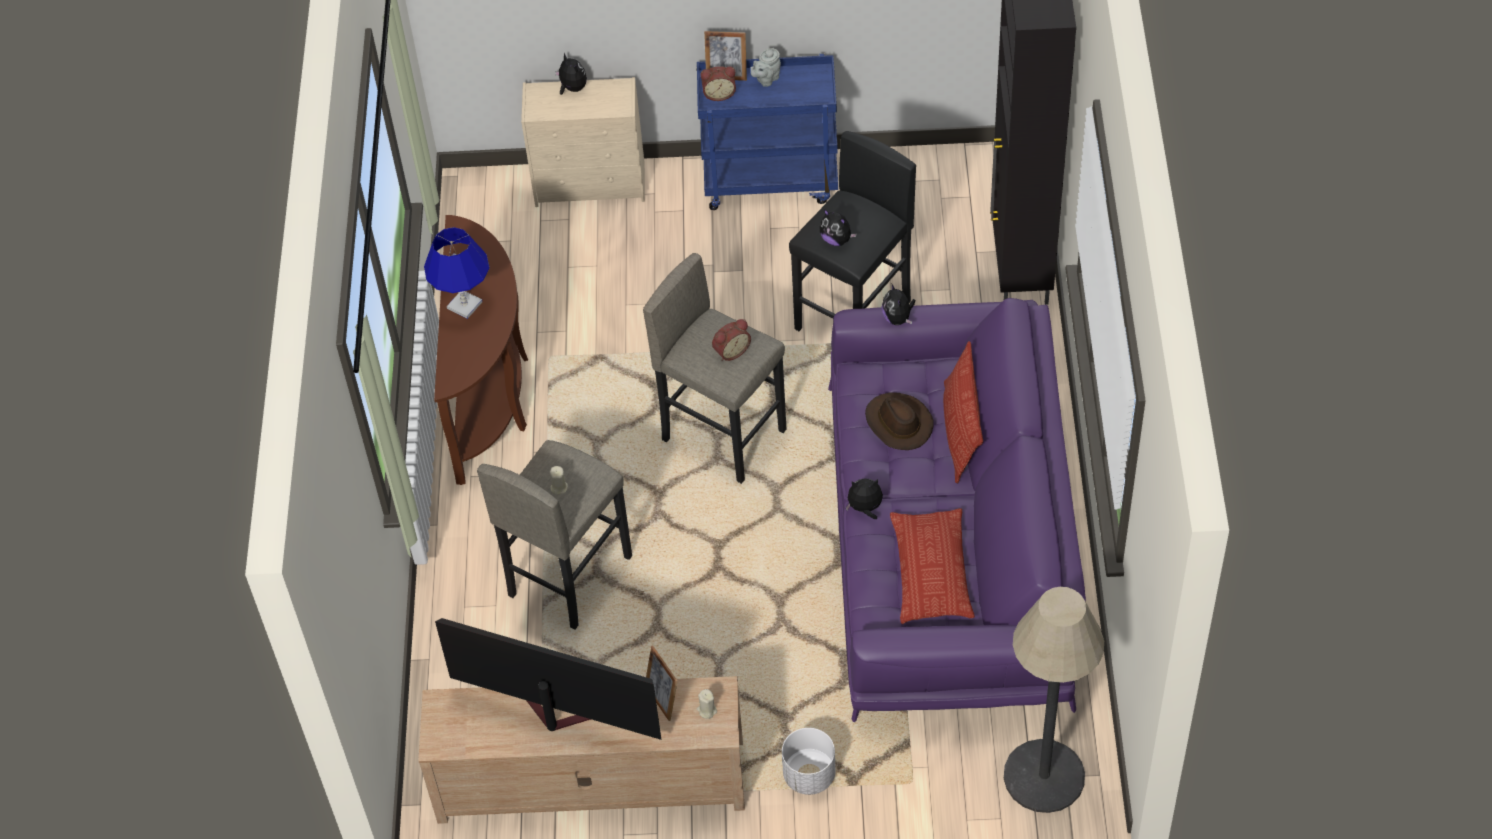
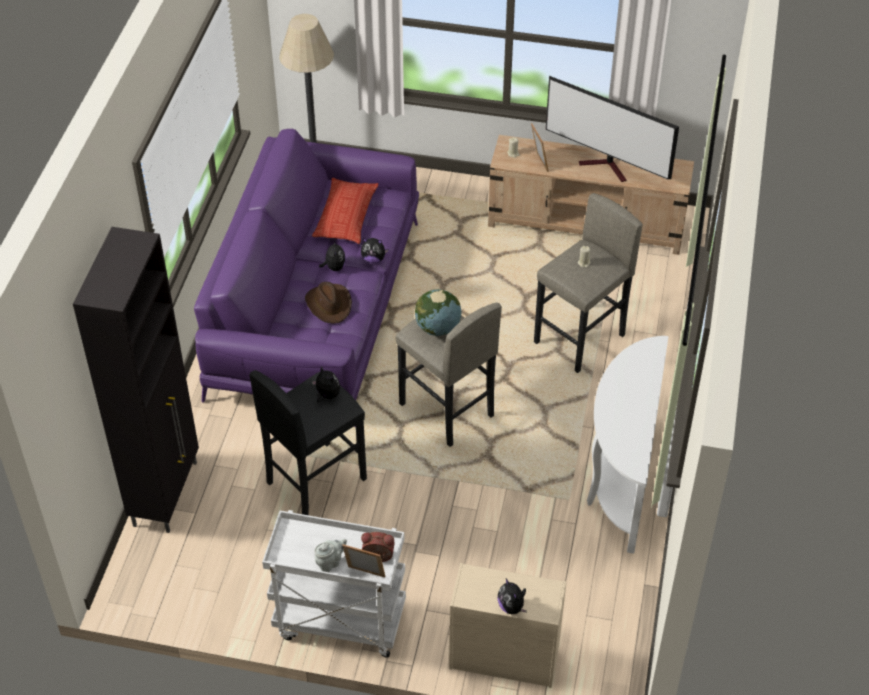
camera: 170 degrees left, 5 degrees down
blue table lamp [424,227,490,319] -> none
brown console table [434,215,528,485] -> white console table [587,336,669,553]
blue cart [697,54,838,210] -> white cart [262,510,406,657]
alarm clock [712,319,751,361] -> globe [415,289,461,336]
white planter [782,728,835,795] -> none
plush toy [882,283,915,325] -> plush toy moved to [319,241,346,271]
pillow [943,341,983,484] -> none

